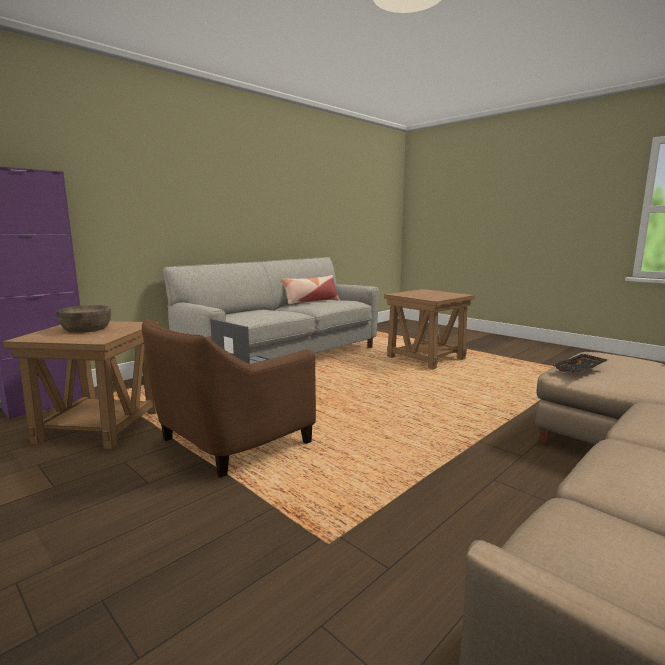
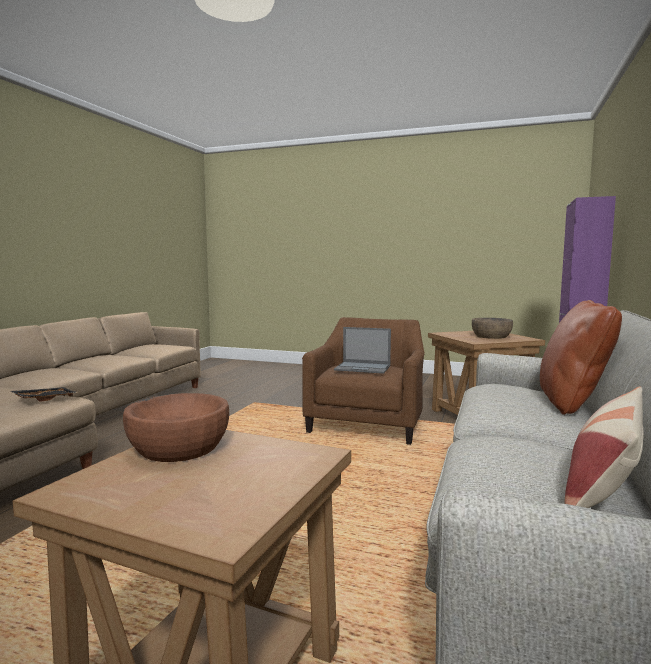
camera: 155 degrees right, 5 degrees down
none -> brown bowl [123,393,229,462]
none -> brown pillow [540,300,622,415]

